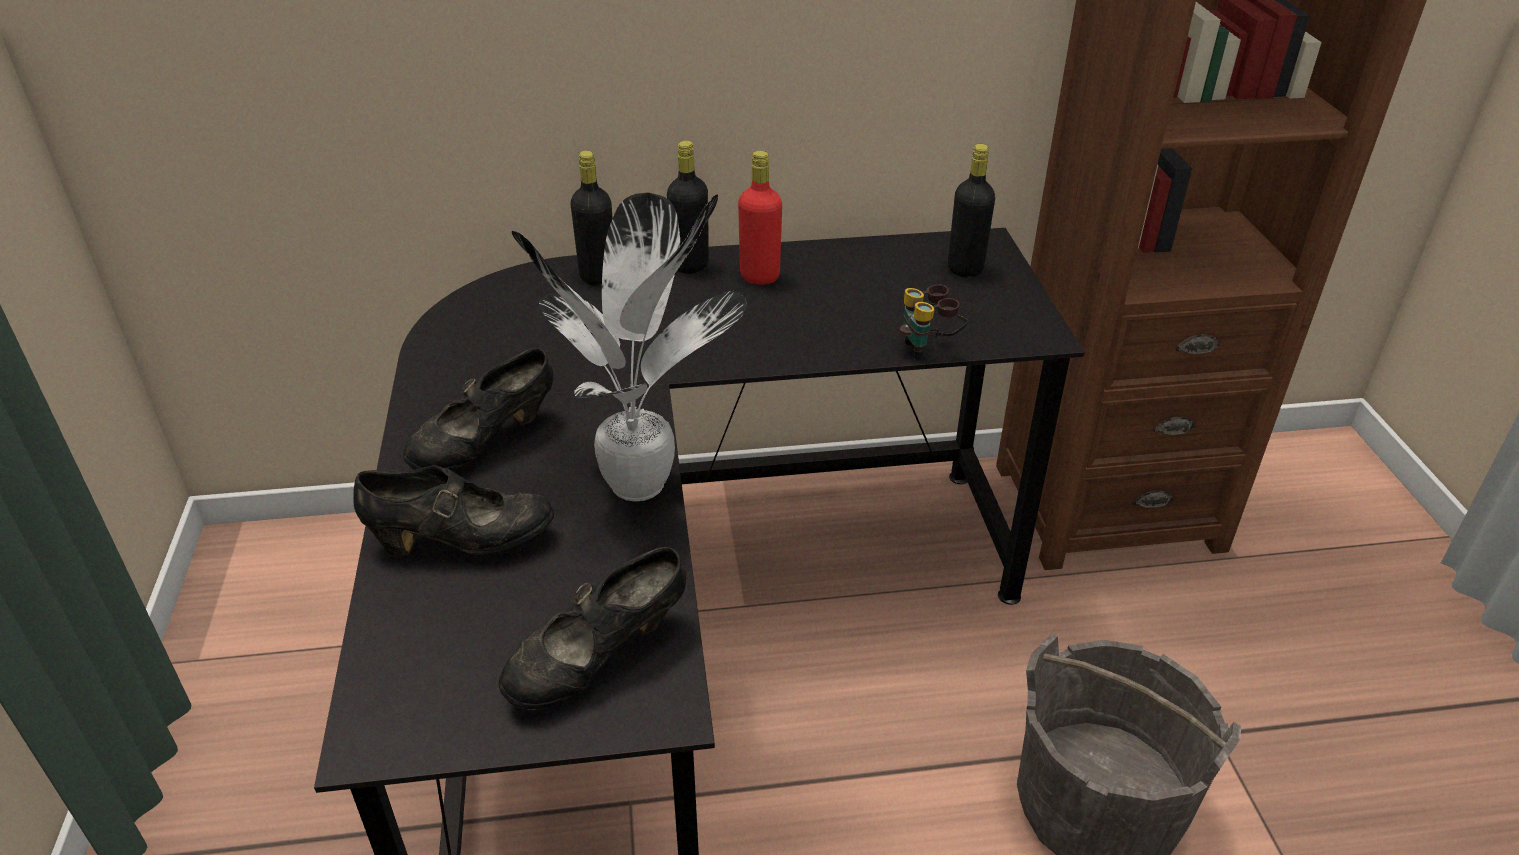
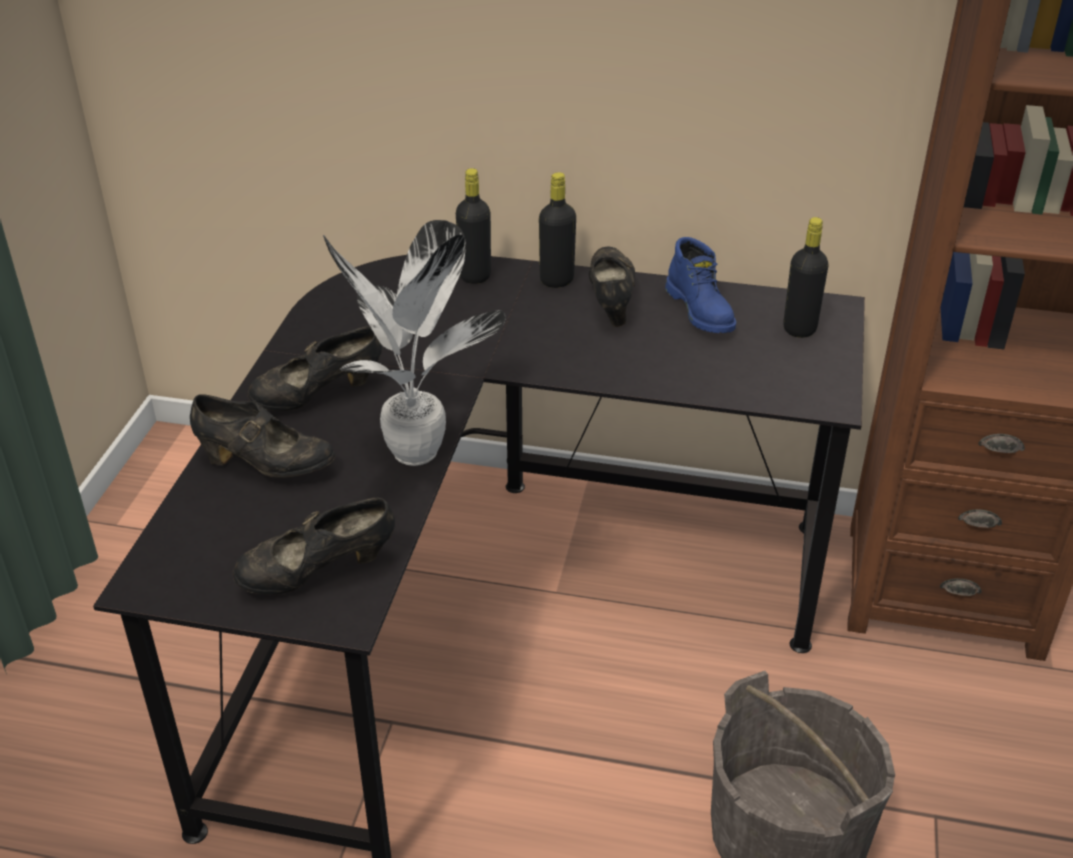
camera: 20 degrees right, 0 degrees up
red bottle [738,151,782,285] -> black shoe [589,247,635,327]
binoculars [899,284,968,360] -> none
none -> blue boot [665,237,736,333]

